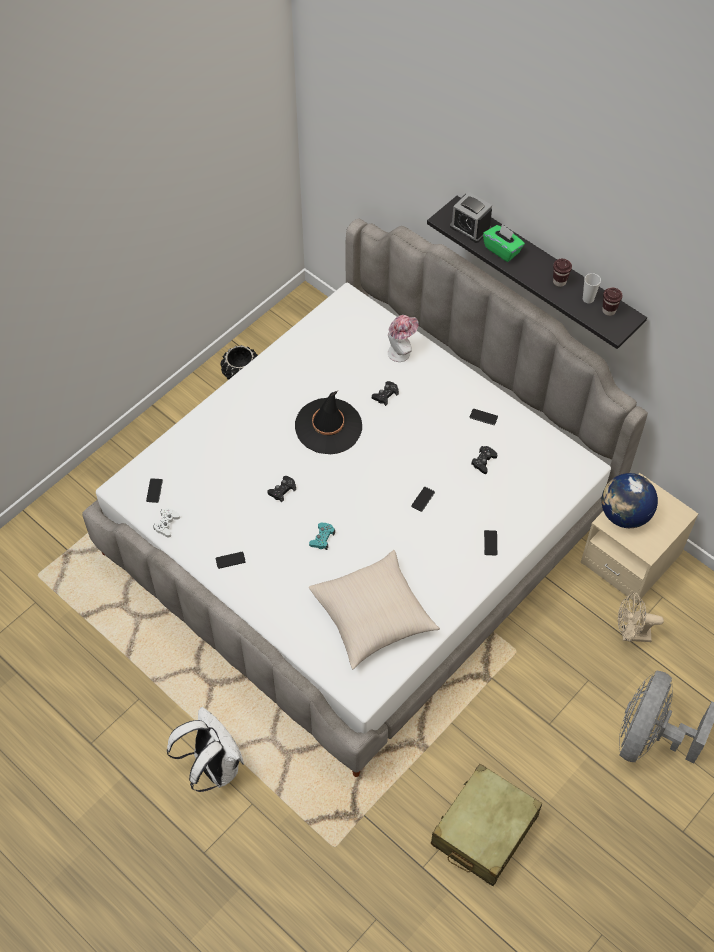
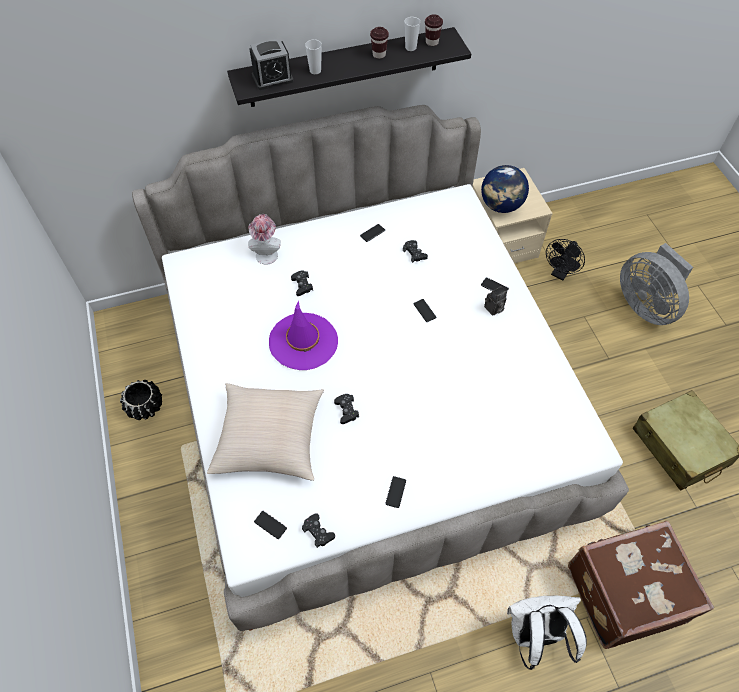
camera: 60 degrees left, 0 degrees up
white game controller [153,508,180,537] -> black game controller [302,513,335,548]
black hat [295,391,362,454] -> purple hat [269,300,338,370]
turquoise game controller [309,523,335,550] -> none
beige pillow [309,550,440,669] -> beige pillow moved to [207,383,324,481]
green tissue box [483,224,525,262] -> cup [305,39,322,74]
beige fan [618,592,664,642] -> black fan [546,239,585,280]
none -> camera [484,286,507,316]
none -> brown suitcase [568,521,714,649]

